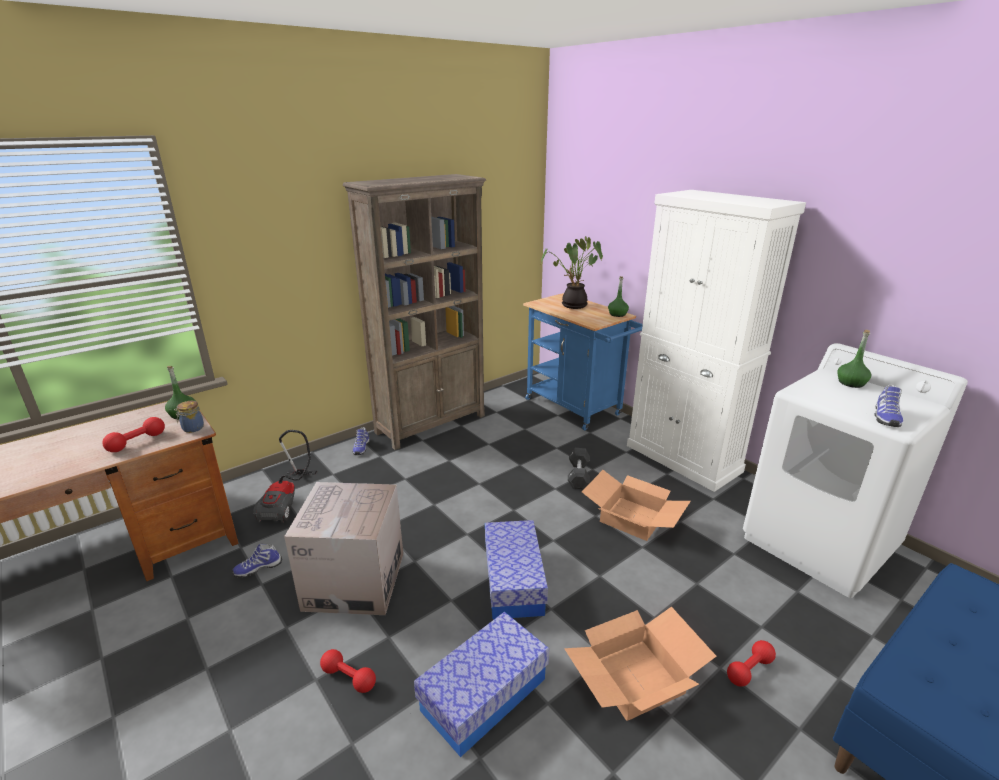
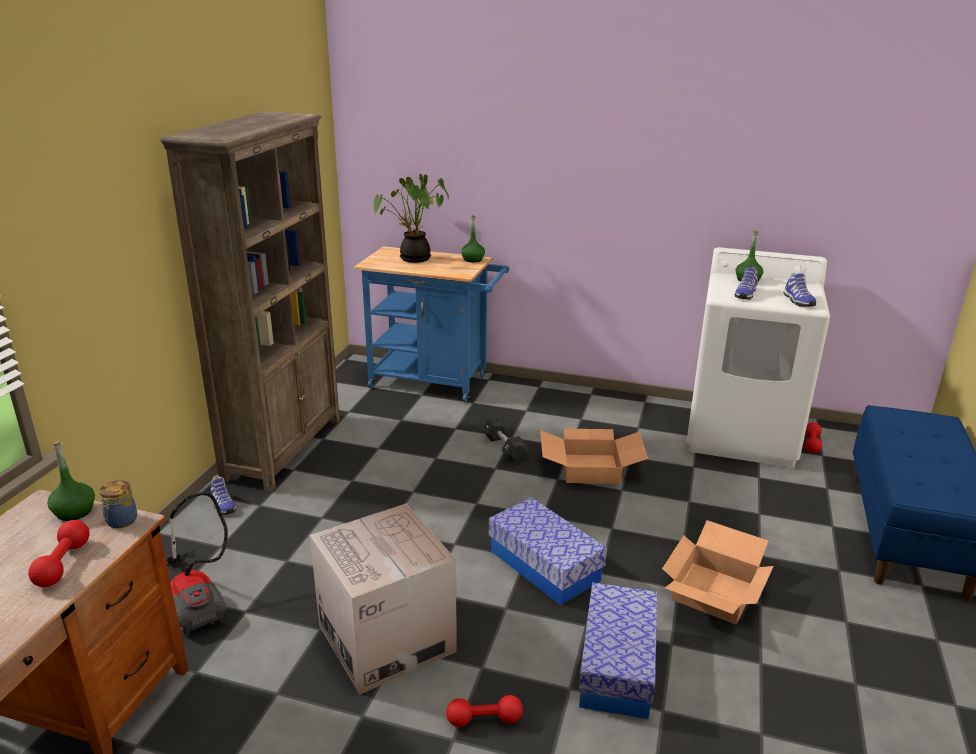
camera: 35 degrees left, 0 degrees up
shoe [232,544,282,578] -> shoe moved to [735,267,758,300]
white cabinet [627,190,806,492] -> none
red dumbbell [727,640,776,687] -> red dumbbell moved to [804,422,822,454]

